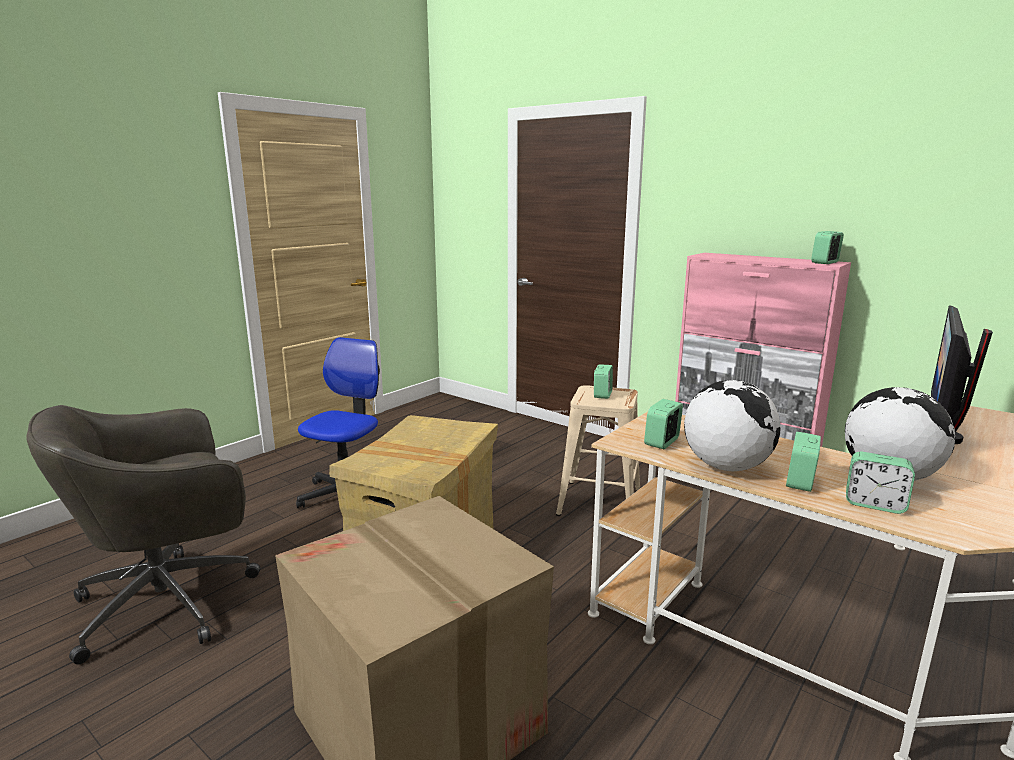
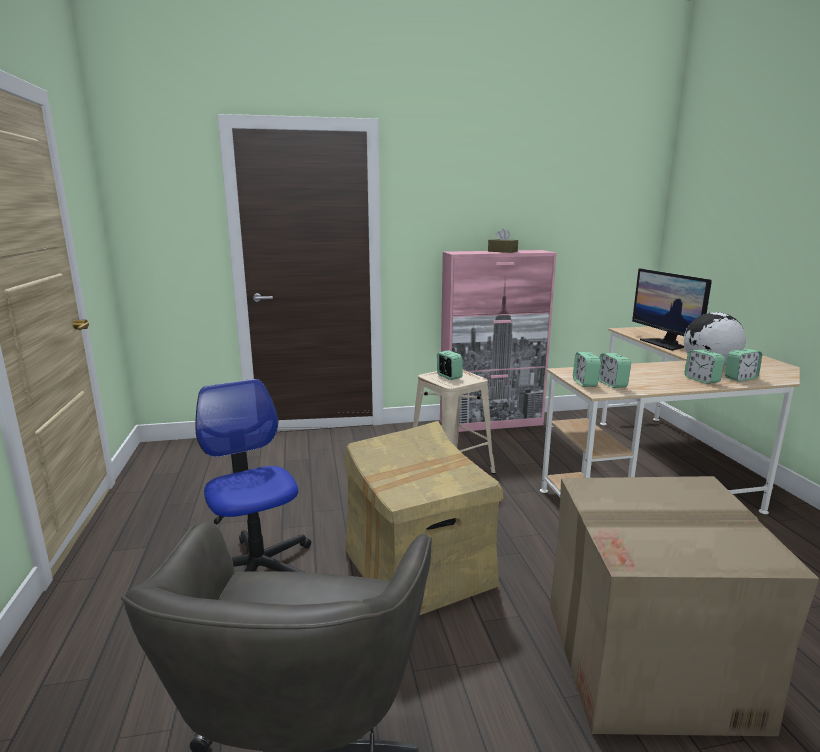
camera: 50 degrees left, 0 degrees up
globe [684,380,781,471] -> none
alarm clock [811,231,844,264] -> alarm clock moved to [573,352,601,387]
none -> brown tissue box [488,228,518,253]

